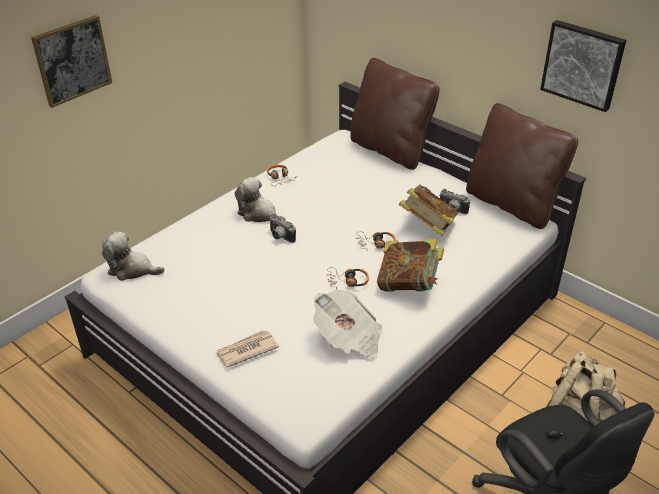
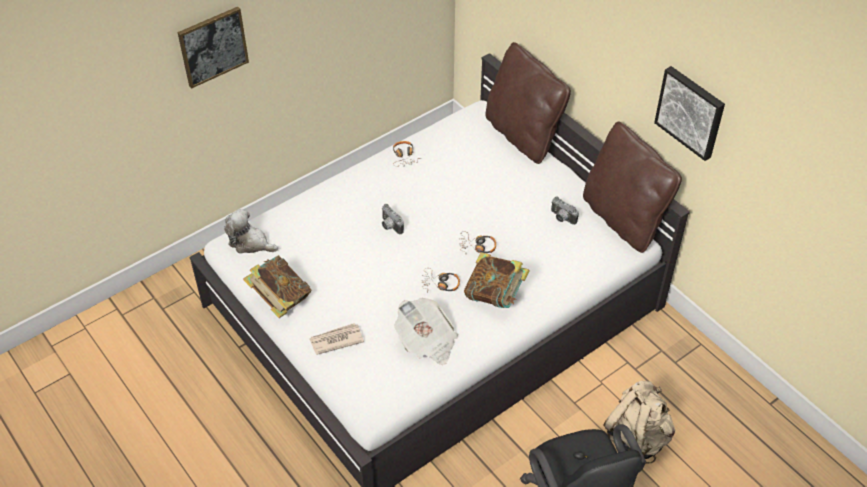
camera: 10 degrees right, 10 degrees up
plush toy [235,177,285,222] -> none
book [399,185,459,236] -> book moved to [243,255,312,318]

